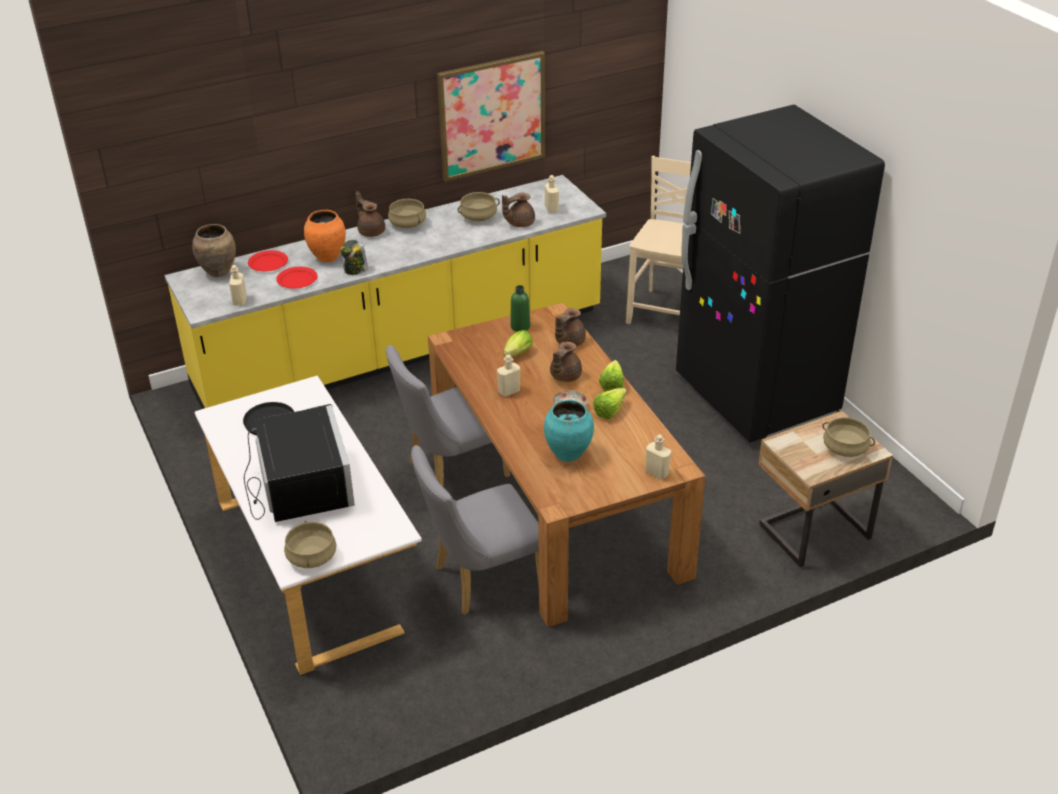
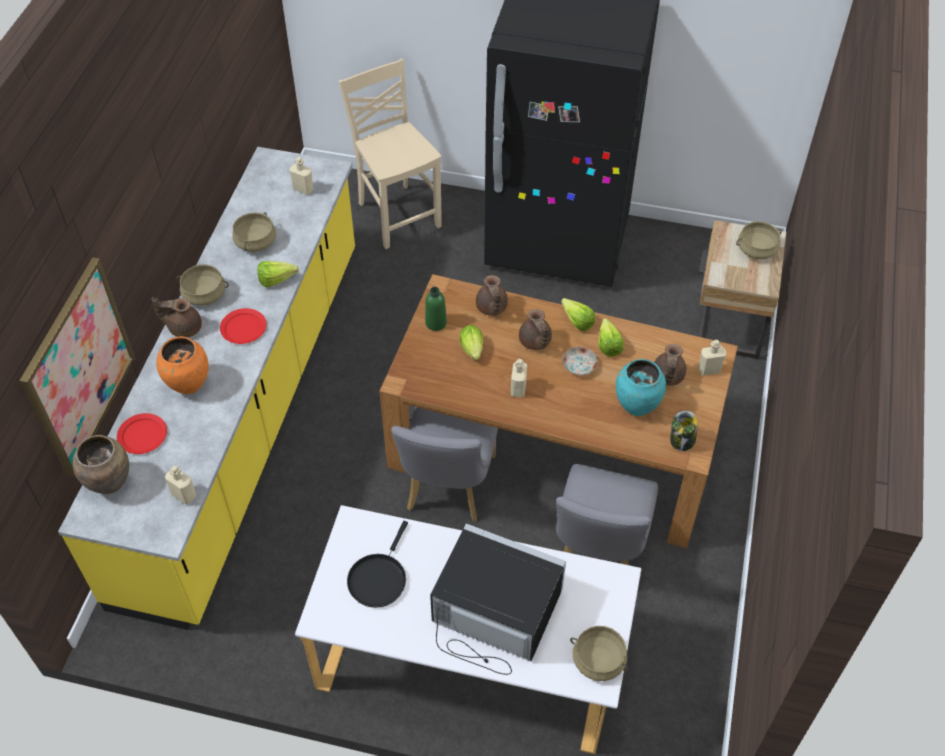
camera: 50 degrees left, 15 degrees up
red plate [276,267,318,289] -> red plate moved to [220,308,267,344]
jar [340,240,368,275] -> jar moved to [670,411,698,451]
picture [437,51,545,182] -> picture moved to [19,257,135,476]
brown teapot [502,193,535,227] -> brown teapot moved to [654,344,686,386]
none -> lettuce [257,261,299,287]

